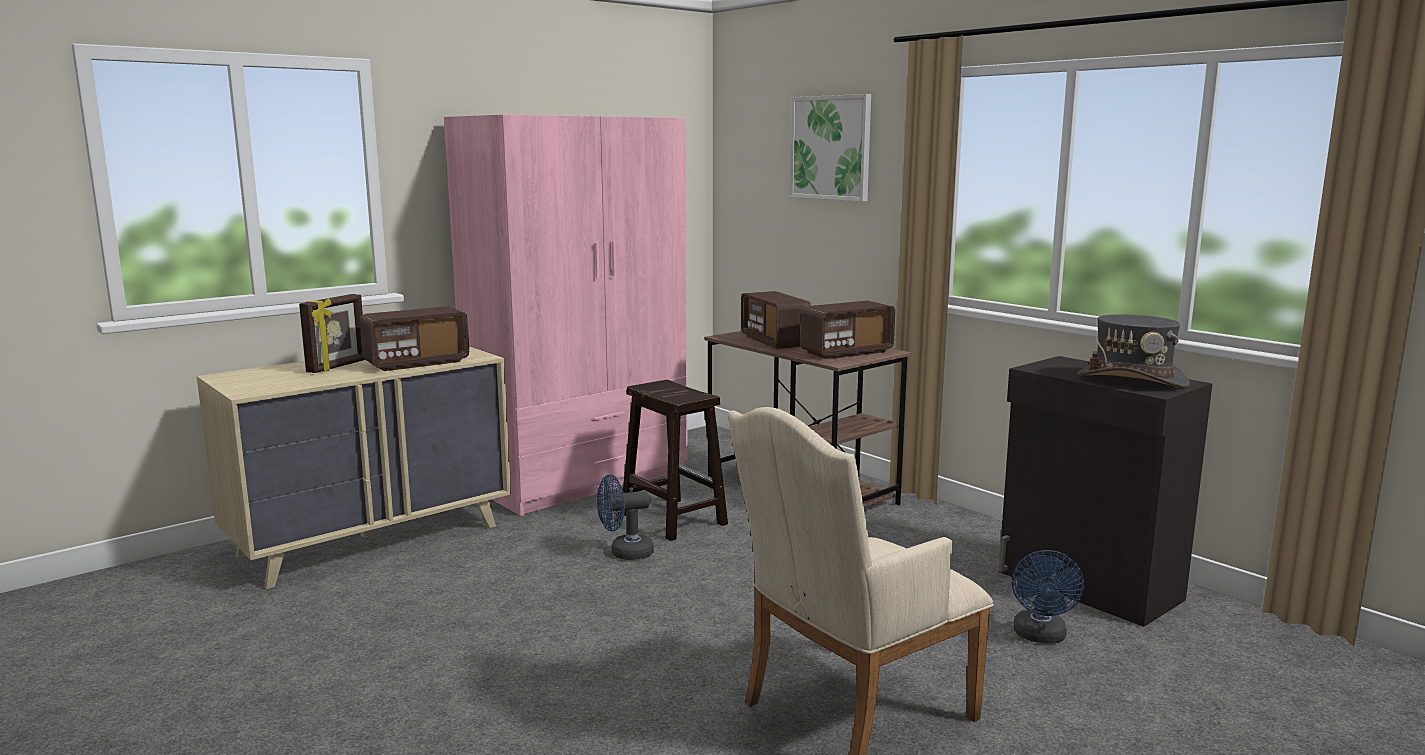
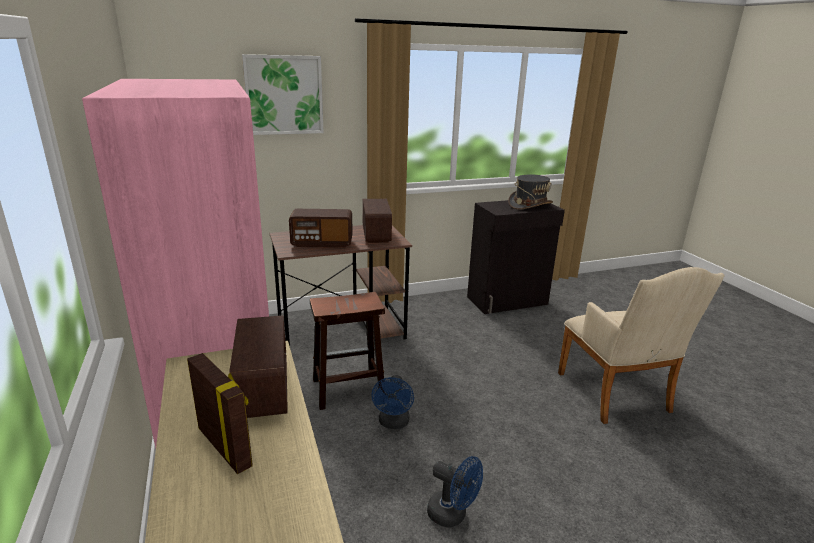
camera: 70 degrees left, 10 degrees up
blue fan [1012,550,1084,643] -> blue fan moved to [427,456,483,527]

